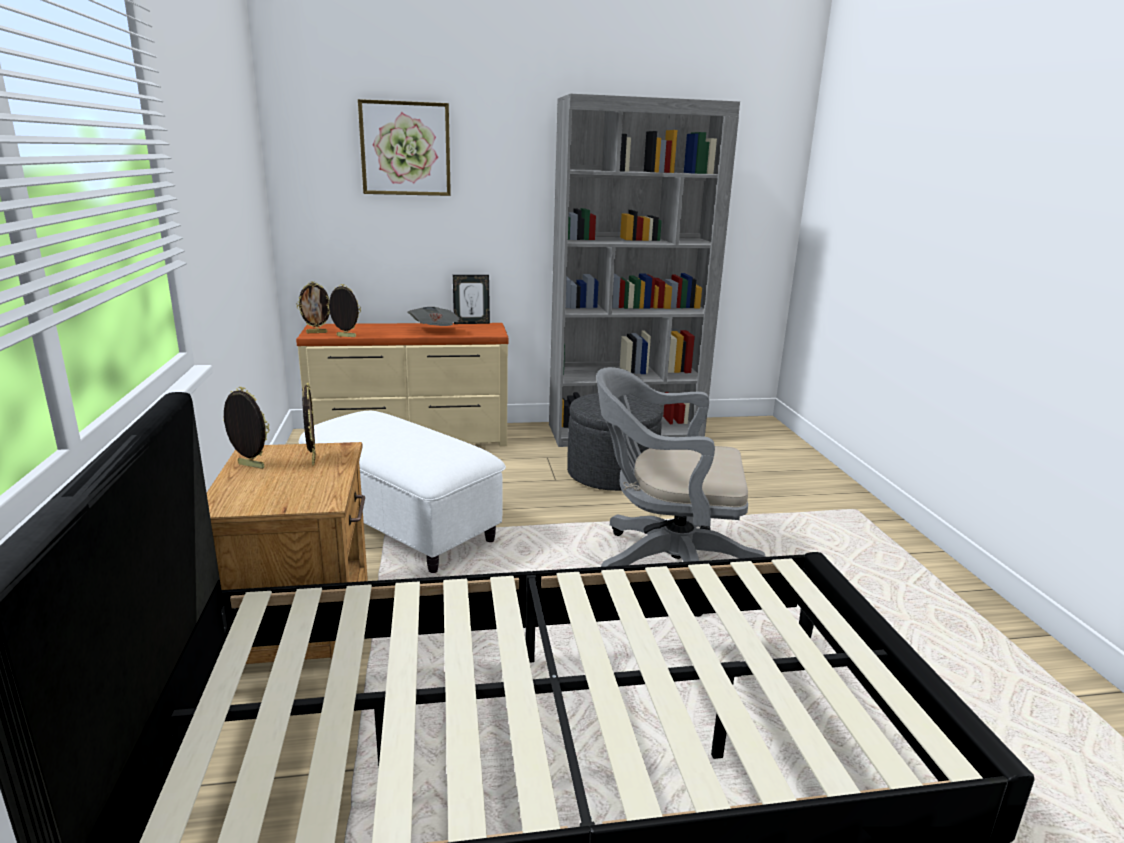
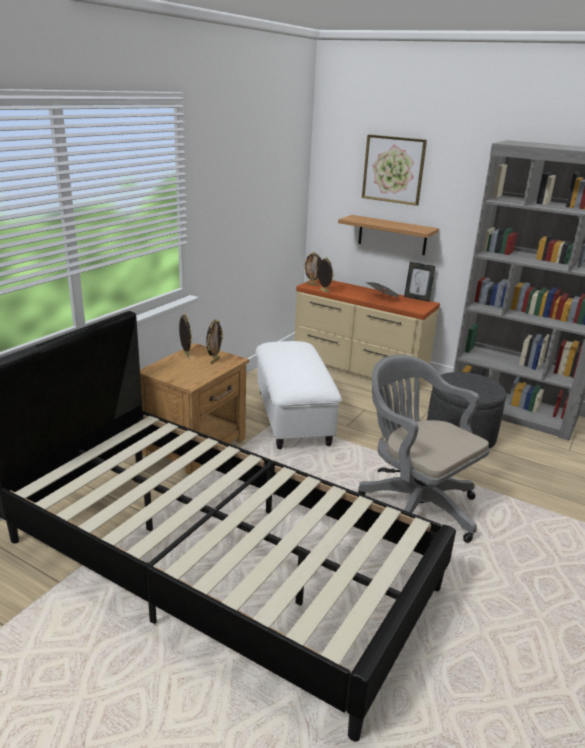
camera: 40 degrees right, 5 degrees up
none -> shelf [338,215,439,255]

